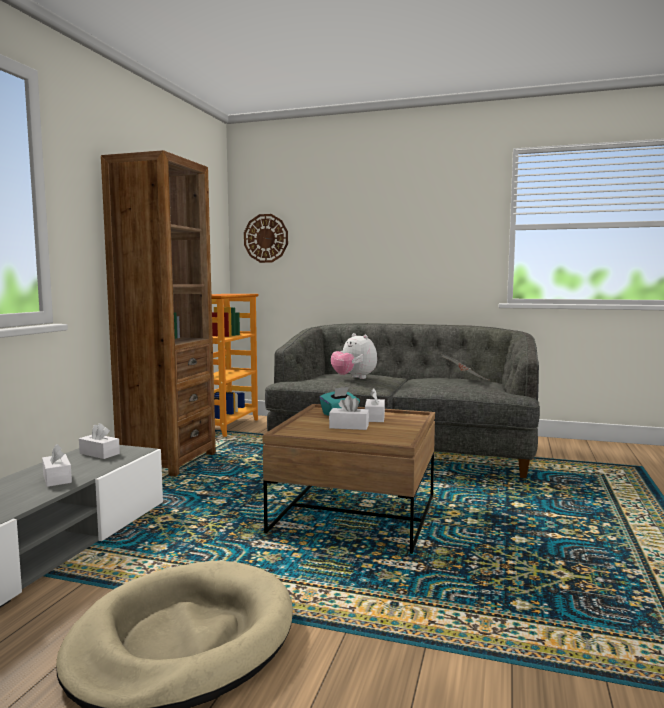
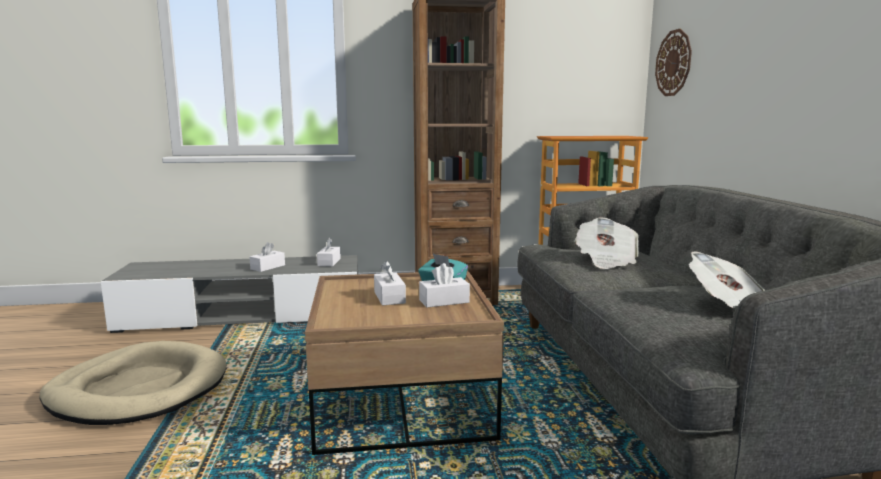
camera: 65 degrees right, 5 degrees up
plush toy [331,333,377,379] -> newspaper [575,217,639,269]

